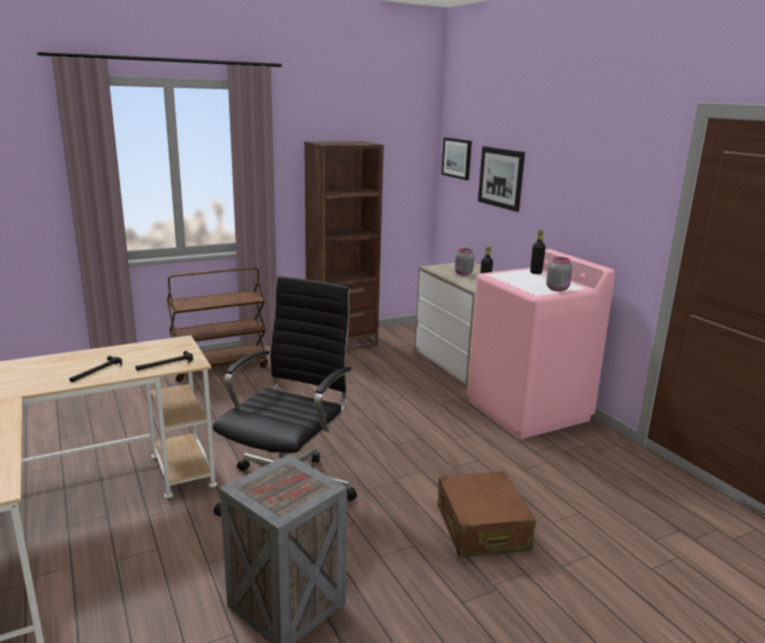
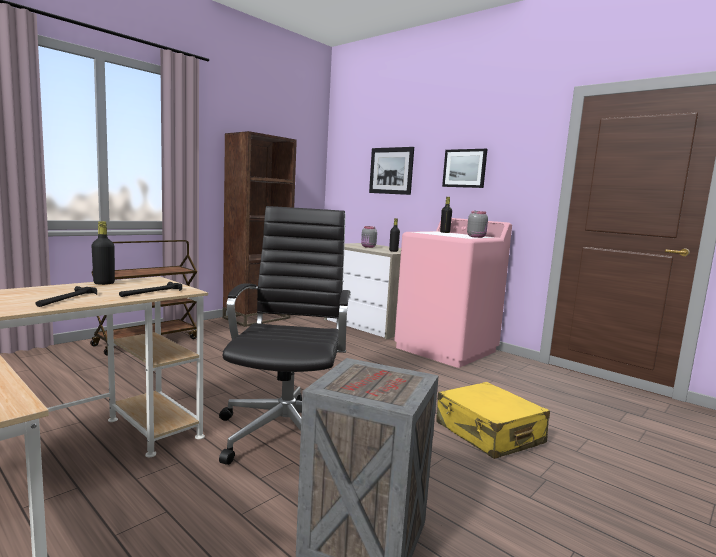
camera: 20 degrees left, 10 degrees down
brown suitcase [438,471,536,557] -> yellow suitcase [436,382,550,459]
picture [441,138,472,180] -> picture moved to [442,149,487,188]
none -> black bottle [92,221,115,285]

